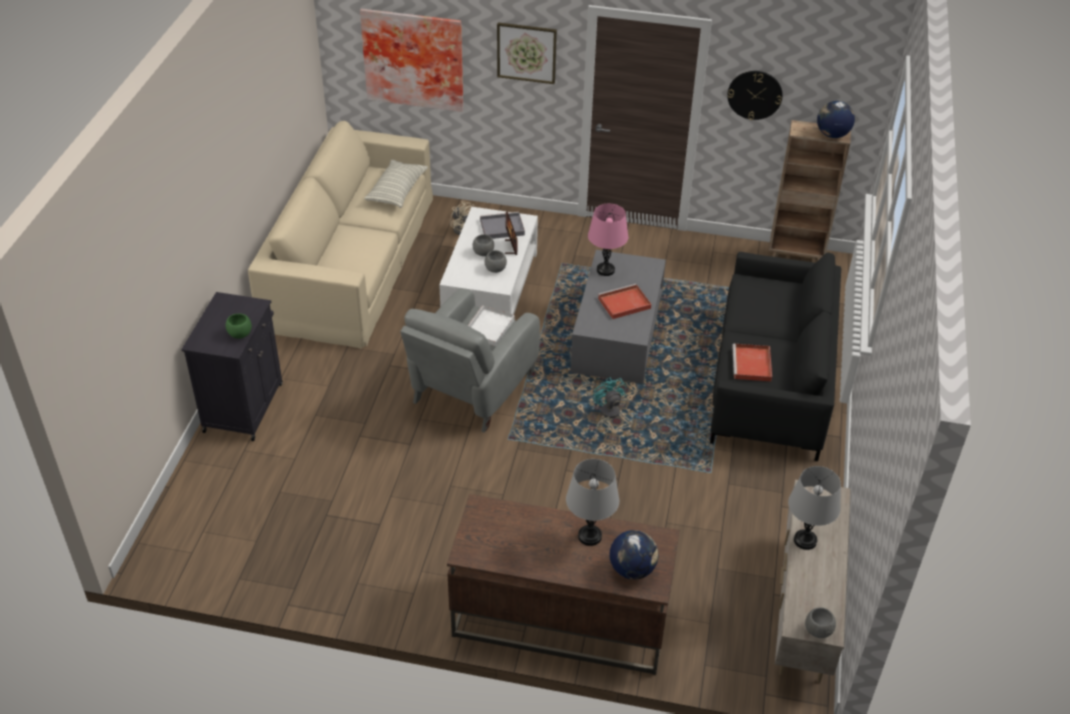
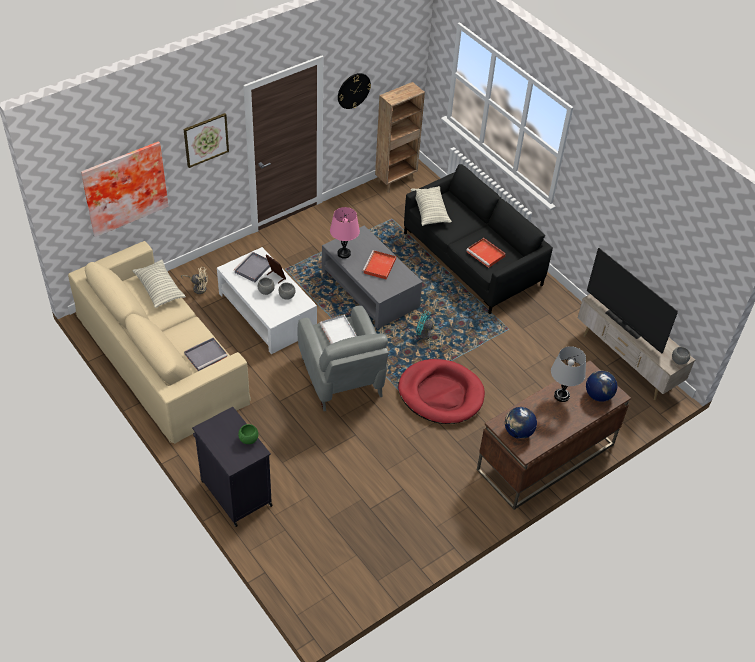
camera: 50 degrees left, 5 degrees up
grey table lamp [788,466,841,550] -> television [587,248,678,354]
globe [817,101,855,138] -> globe moved to [505,407,537,439]
none -> grey tray [184,338,228,371]
none -> red dog bed [398,359,485,424]
none -> pillow [411,186,452,226]

